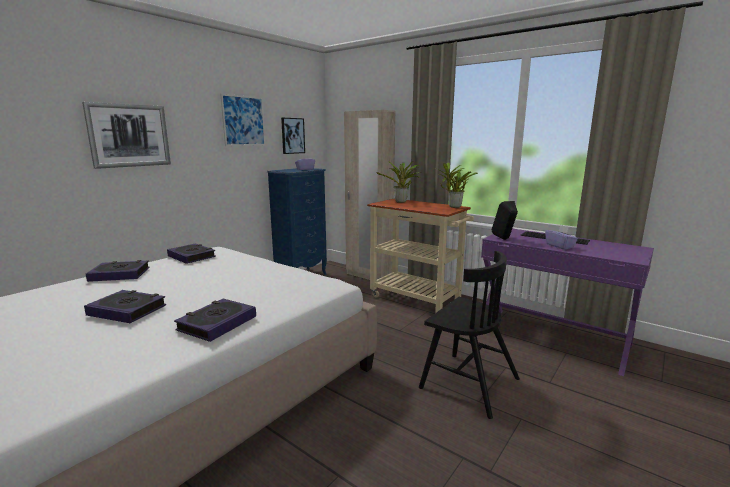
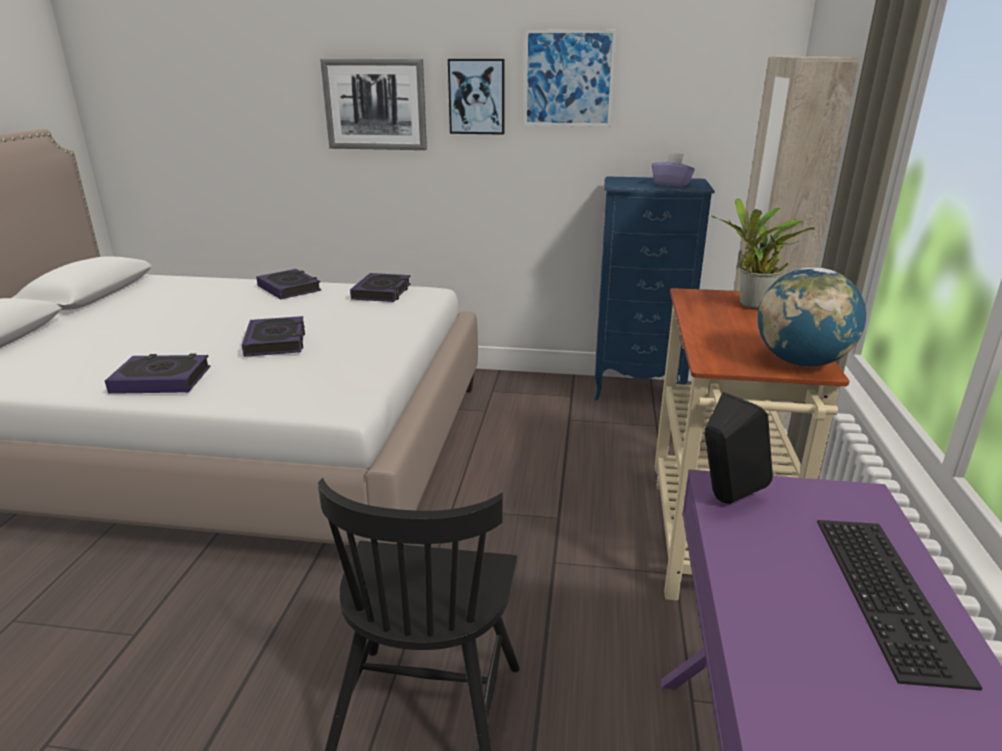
camera: 60 degrees right, 10 degrees up
book [84,290,166,323] -> book moved to [242,316,305,357]
picture [281,118,305,154] -> picture moved to [448,59,505,135]
potted plant [435,162,478,208] -> globe [758,267,866,367]
purple tissue box [545,225,578,249] -> none

